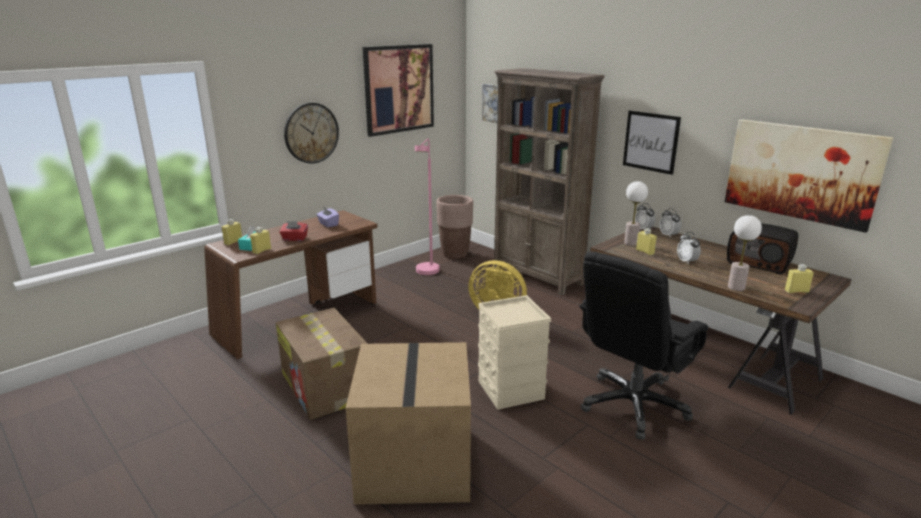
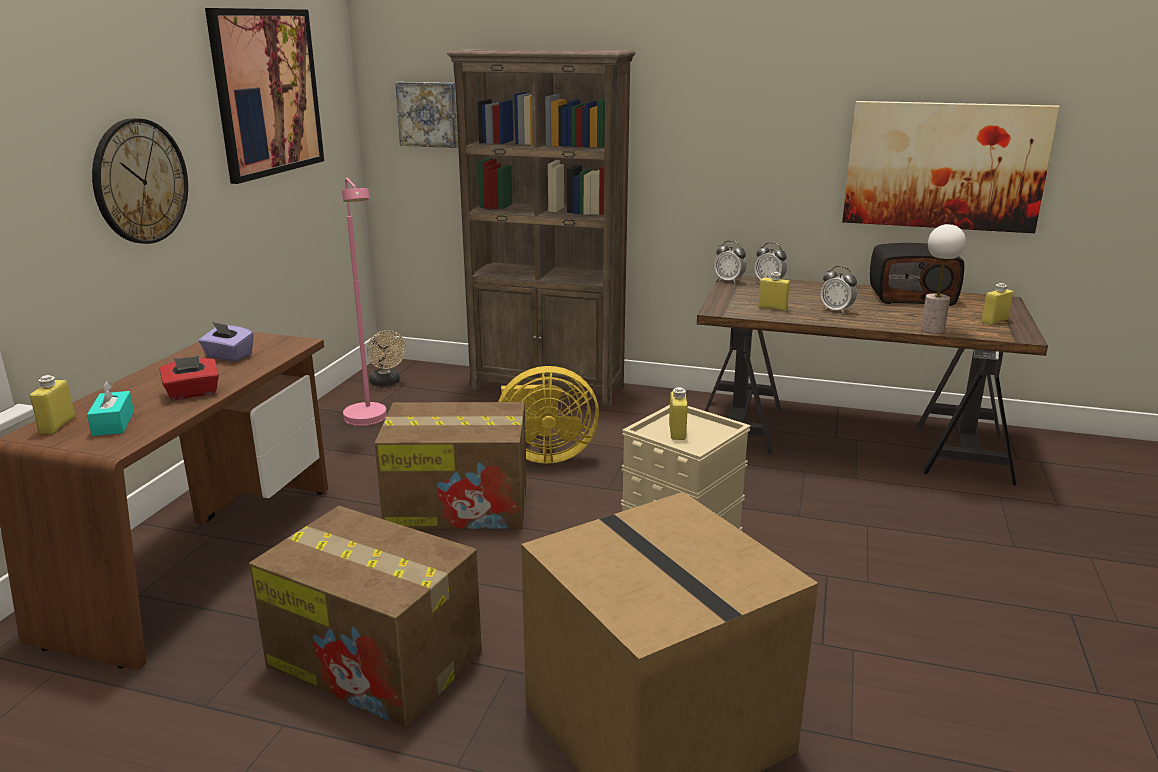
camera: 30 degrees left, 0 degrees up
yellow bottle [250,227,271,254] -> yellow bottle moved to [669,387,688,440]
brown planter [437,195,473,259] -> beige fan [367,330,406,386]
black office chair [579,252,708,440] -> none
picture [623,111,681,175] -> none
table lamp [624,181,648,246] -> none
none -> cardboard box [375,402,527,529]

